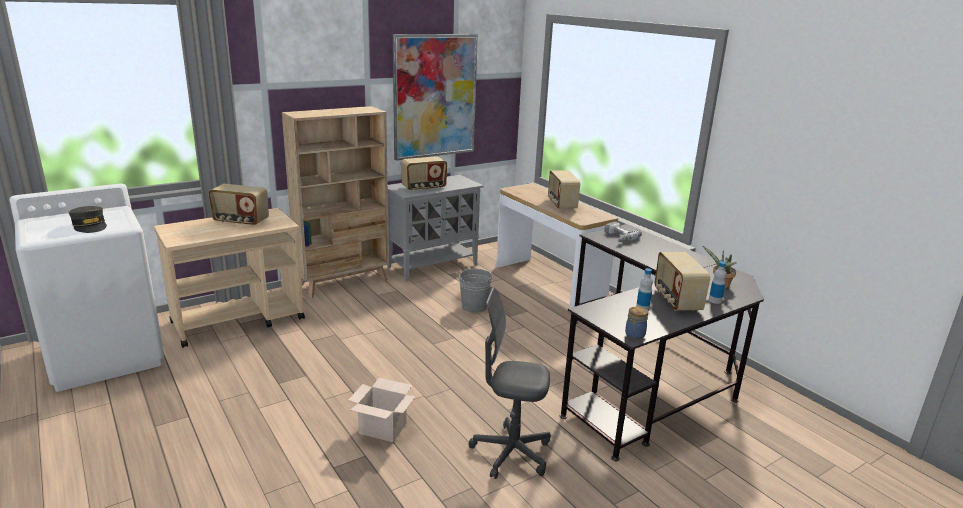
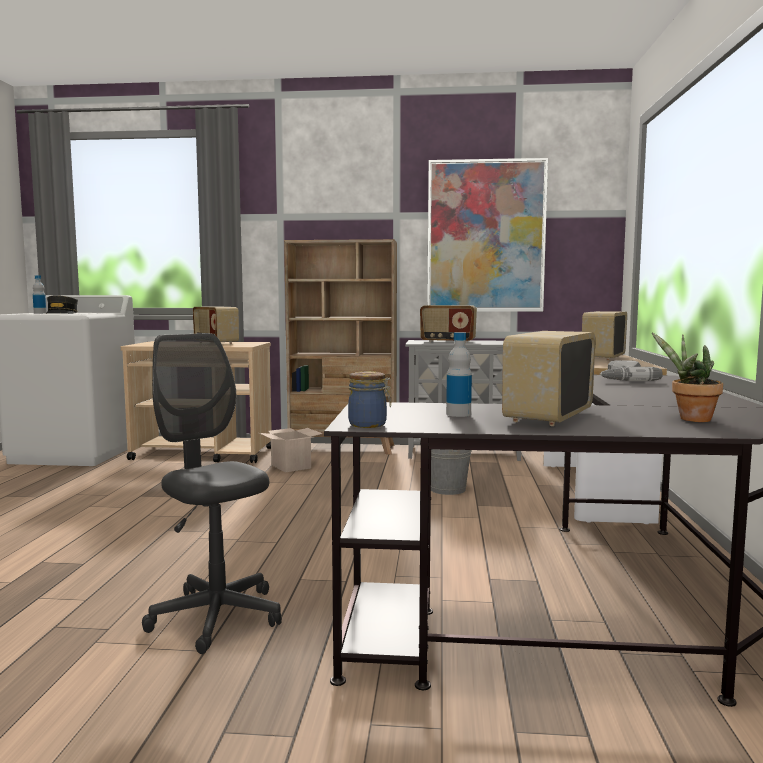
camera: 40 degrees right, 15 degrees down
cardboard box [349,378,415,442] -> cardboard box moved to [259,428,323,472]
bottle [709,261,726,304] -> bottle moved to [33,275,46,314]

